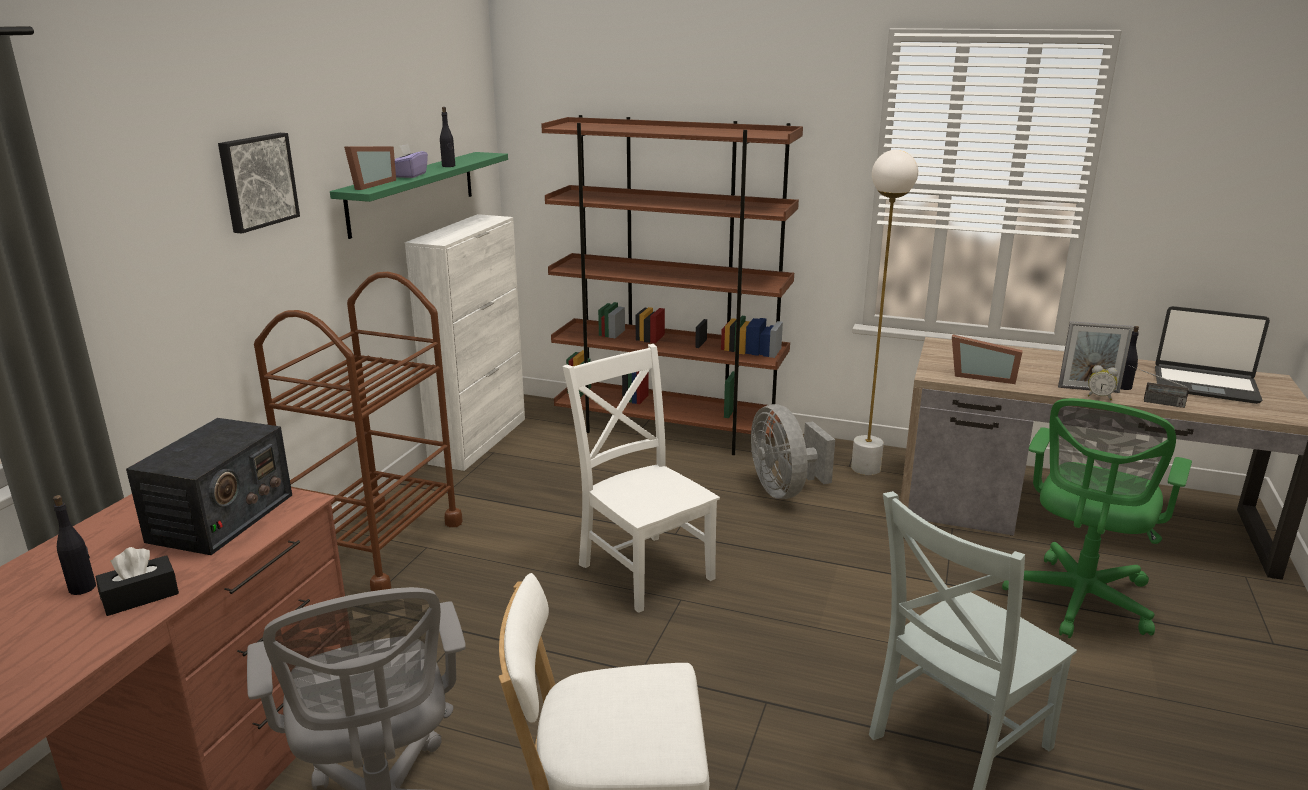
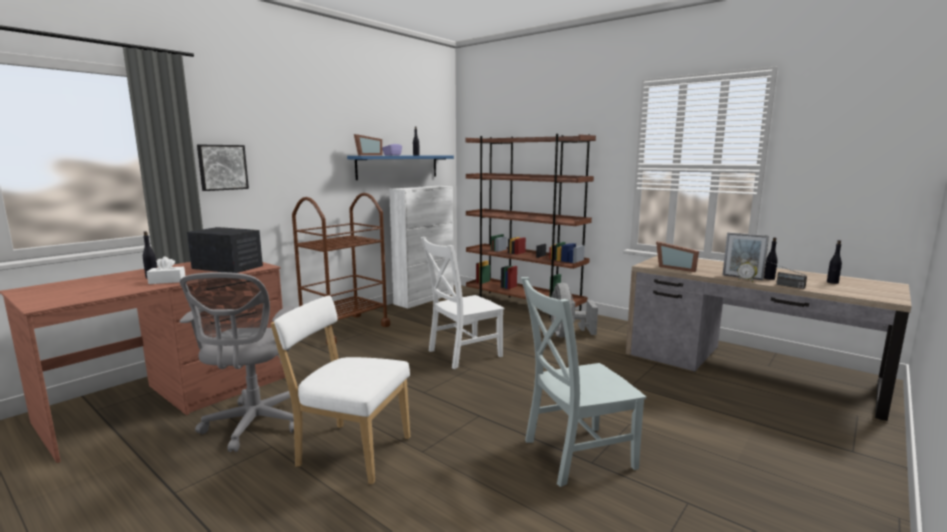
camera: 20 degrees right, 10 degrees down
black tissue box [96,547,179,616] -> white tissue box [147,256,185,284]
radio [126,418,292,555] -> radio turned 105 degrees counterclockwise [187,227,263,273]
picture [218,133,300,234] -> picture moved to [197,145,249,191]
green shelf [330,152,508,239] -> blue shelf [347,156,454,180]
white chair [563,344,720,613] -> white chair turned 105 degrees counterclockwise [421,237,504,369]
white floor lamp [851,150,918,475] -> none
green office chair [1002,398,1192,638] -> none
laptop [1155,306,1270,404] -> black bottle [827,240,842,284]

